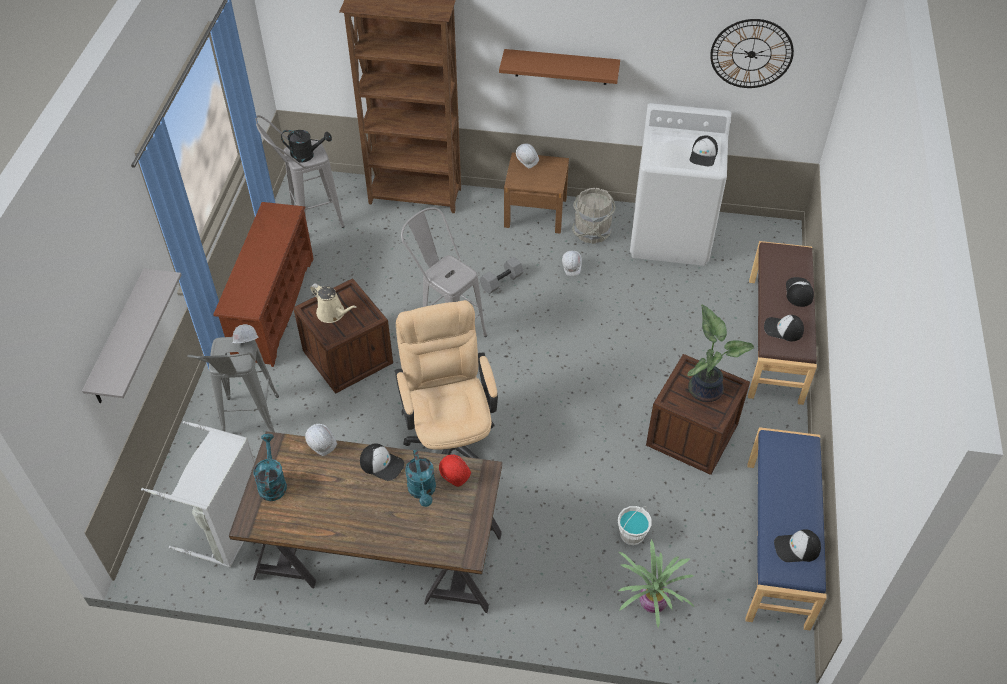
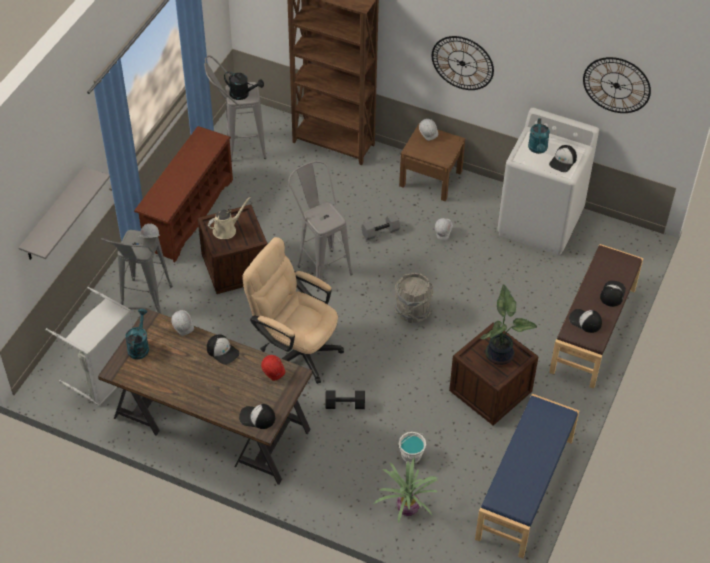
camera: 15 degrees right, 0 degrees up
beige watering can [310,283,357,323] -> beige watering can turned 90 degrees counterclockwise [208,197,251,239]
beige office chair [395,300,498,459] -> beige office chair turned 60 degrees counterclockwise [242,237,344,384]
turquoise watering can [405,449,436,507] -> turquoise watering can moved to [528,118,550,154]
brown shelf [499,49,620,85] -> wall clock [432,36,494,90]
grey bucket [572,188,616,244] -> grey bucket moved to [394,273,433,323]
cap [774,529,821,562] -> cap moved to [239,404,275,429]
none -> black dumbbell [325,390,365,409]

